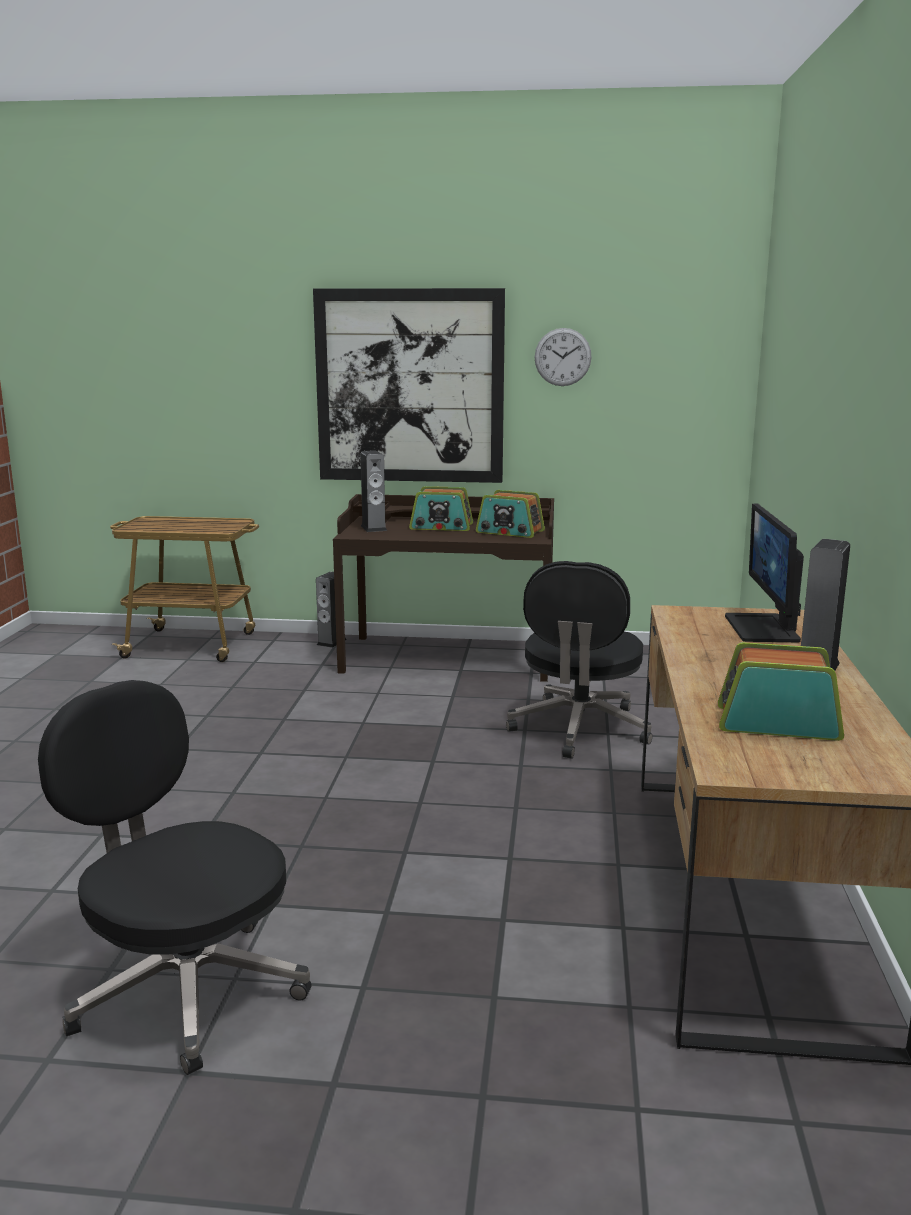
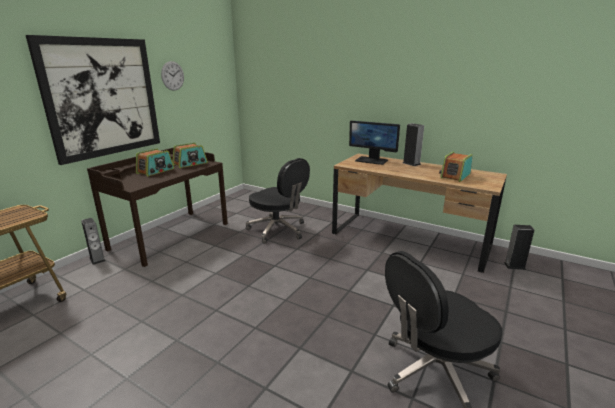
camera: 65 degrees left, 5 degrees up
speaker [361,450,387,532] -> speaker moved to [504,225,534,270]

